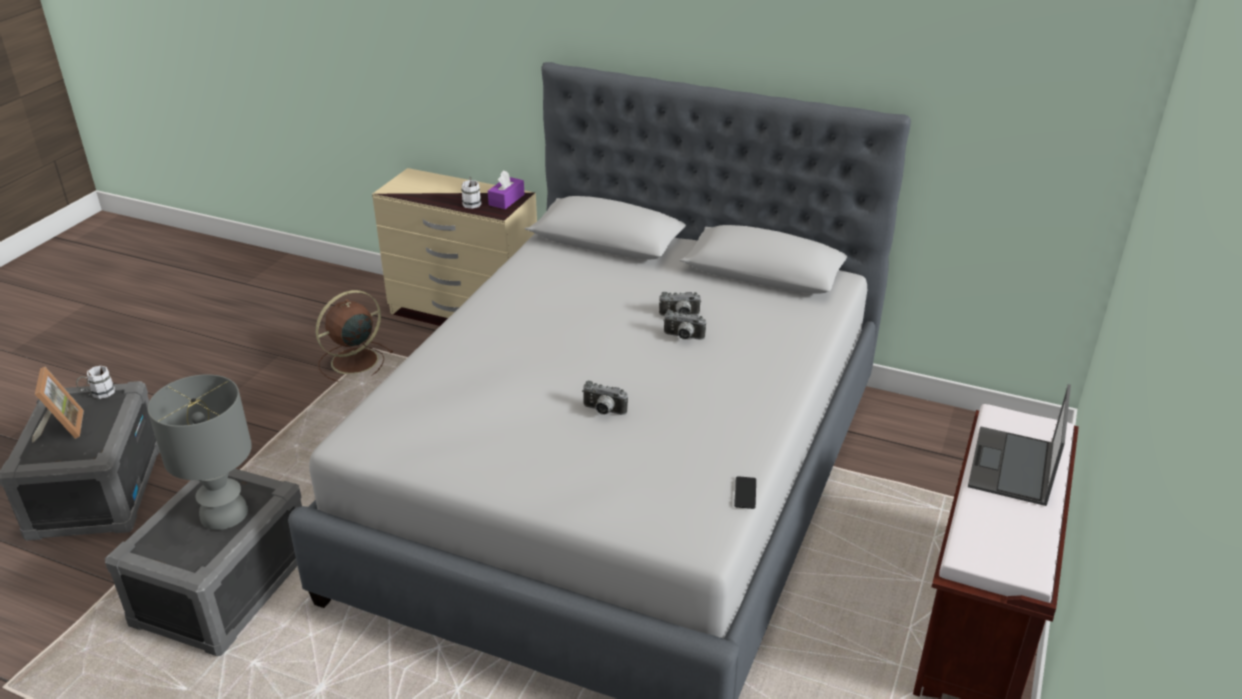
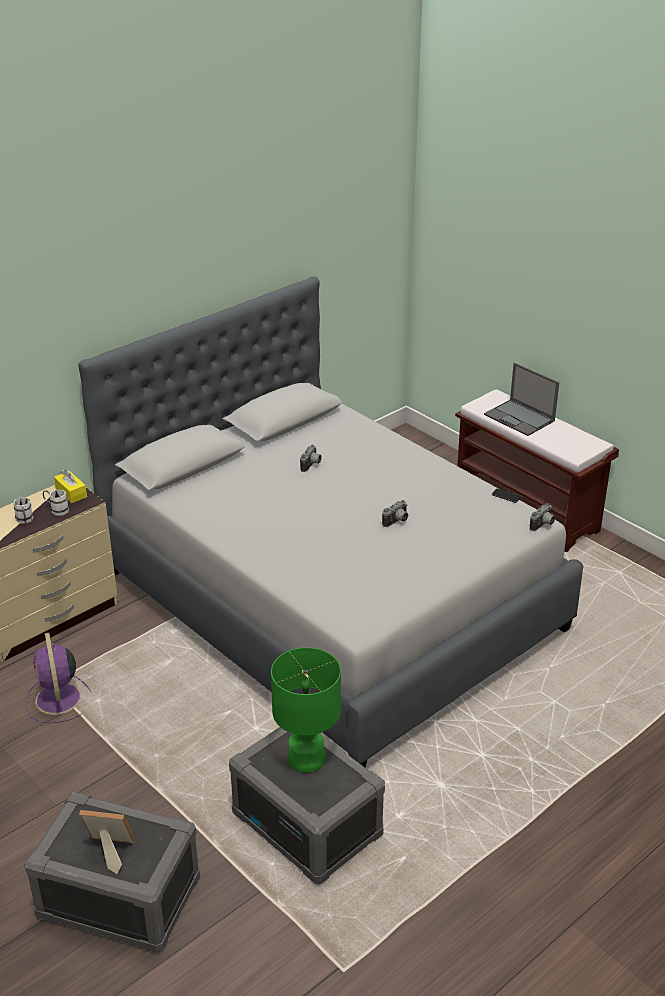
camera: 65 degrees left, 0 degrees up
white mug [76,366,115,399] -> white mug moved to [14,497,33,524]
grey table lamp [147,374,252,530] -> green table lamp [271,647,341,773]
brown fan [316,290,394,382] -> purple fan [25,633,92,723]
purple tissue box [488,171,525,209] -> yellow tissue box [54,469,87,503]
camera [663,310,706,340] -> camera moved to [530,503,555,531]

